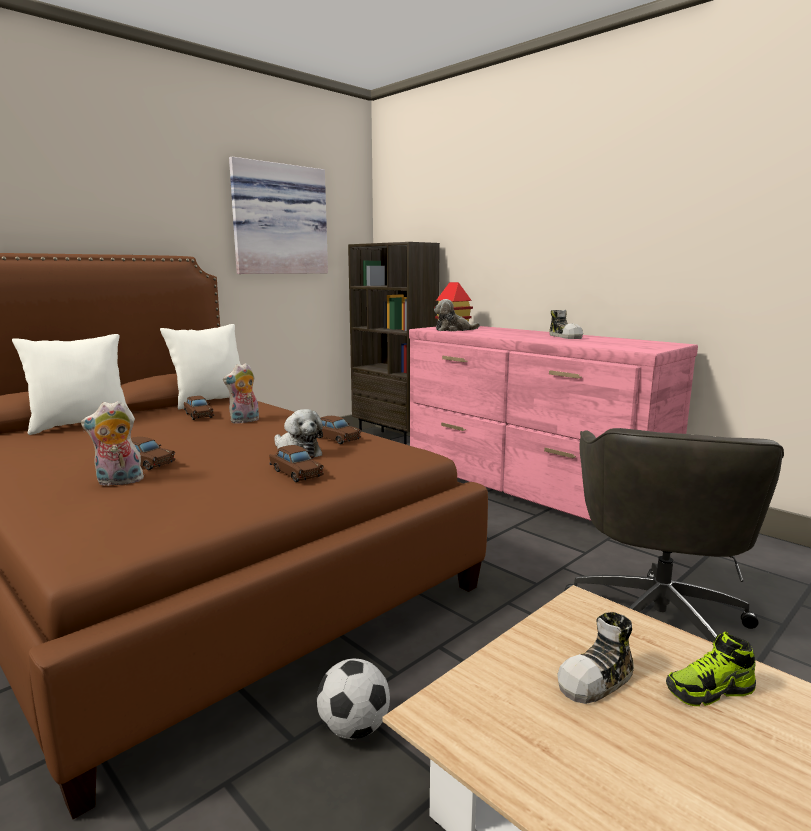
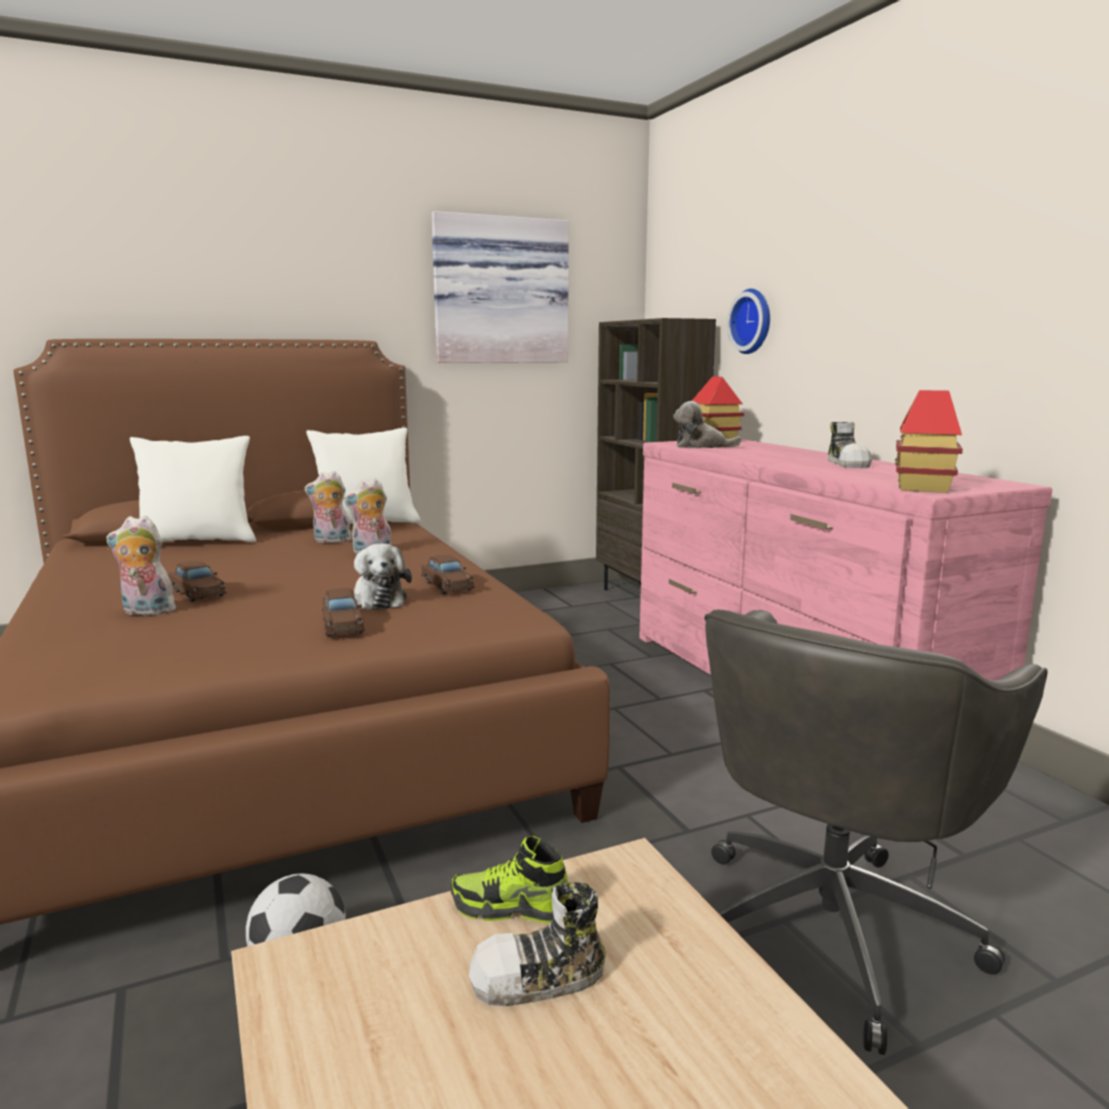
camera: 20 degrees right, 0 degrees up
brown toy car [184,396,214,420] -> plush toy [304,471,351,543]
shoe [666,632,756,706] -> shoe moved to [450,836,568,923]
none -> wall clock [727,289,770,354]
none -> toy house [895,390,963,493]

